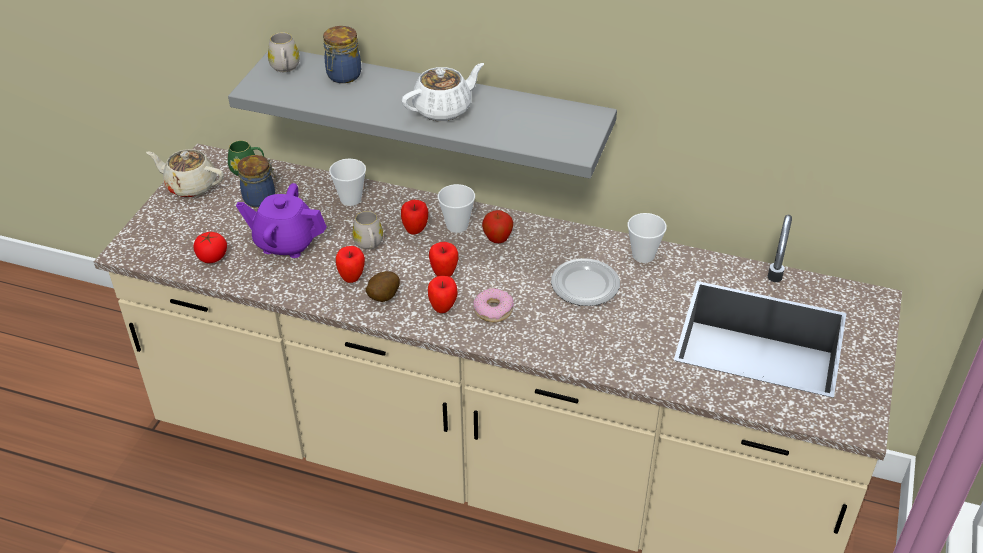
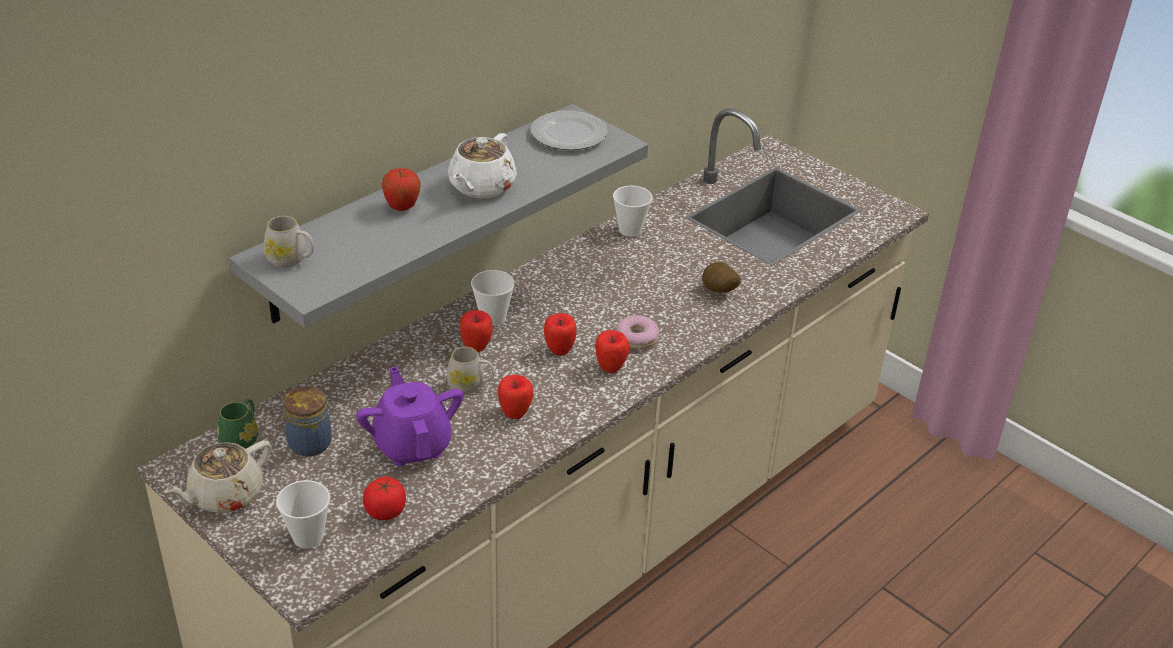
camera: 65 degrees left, 5 degrees down
purple teapot [236,183,327,258] -> purple teapot turned 120 degrees clockwise [356,366,463,466]
jar [323,26,361,83] -> none
cup [329,159,366,206] -> cup moved to [276,480,330,548]
potato [366,271,400,302] -> potato moved to [702,262,741,293]
white teapot [402,63,484,121] -> white teapot turned 150 degrees counterclockwise [448,133,517,198]
apple [482,210,513,243] -> apple moved to [382,168,421,211]
plate [551,258,620,306] -> plate moved to [531,111,607,150]

